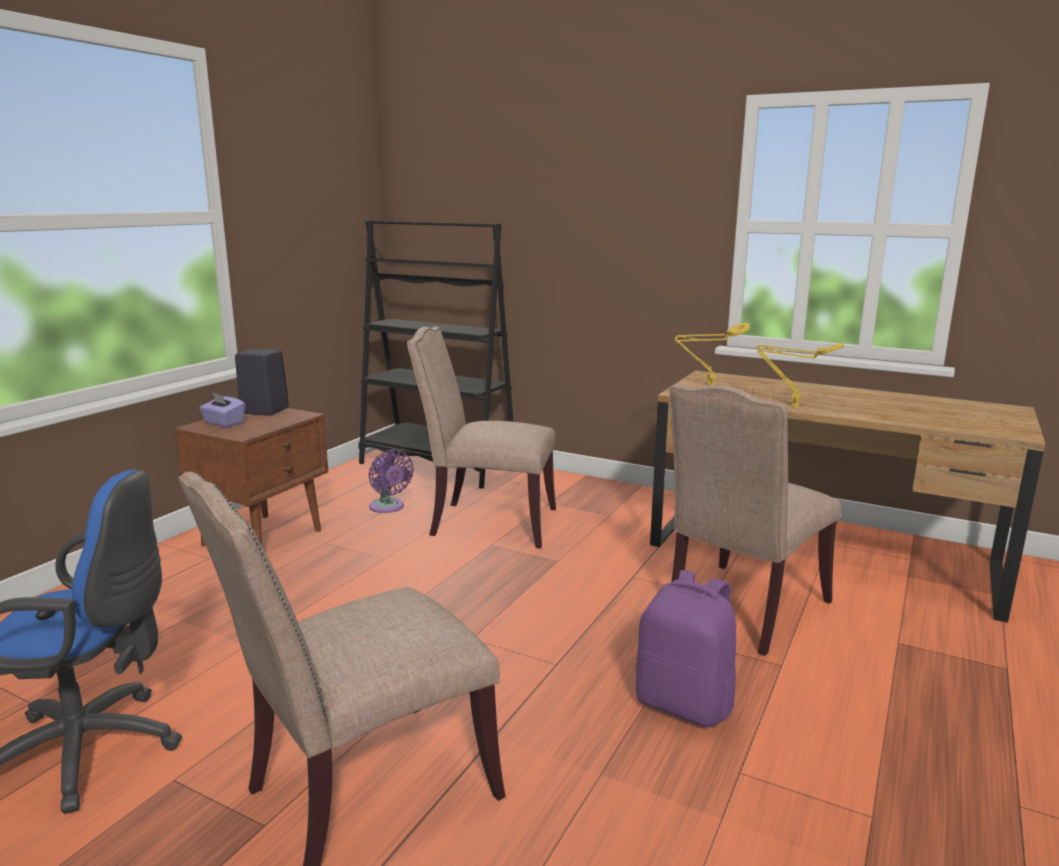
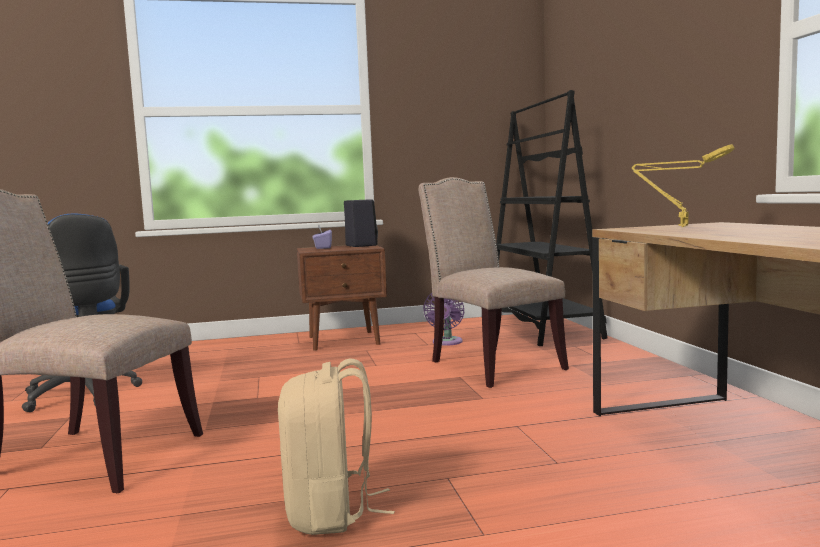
camera: 50 degrees right, 10 degrees down
purple backpack [635,570,736,727] -> beige backpack [278,359,395,535]
beige chair [669,384,841,656] -> none
yellow table lamp [756,343,844,407] -> none

